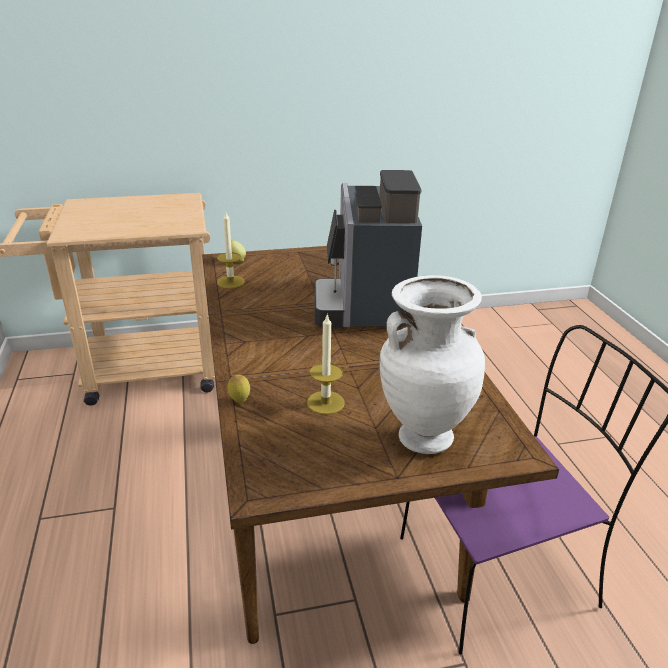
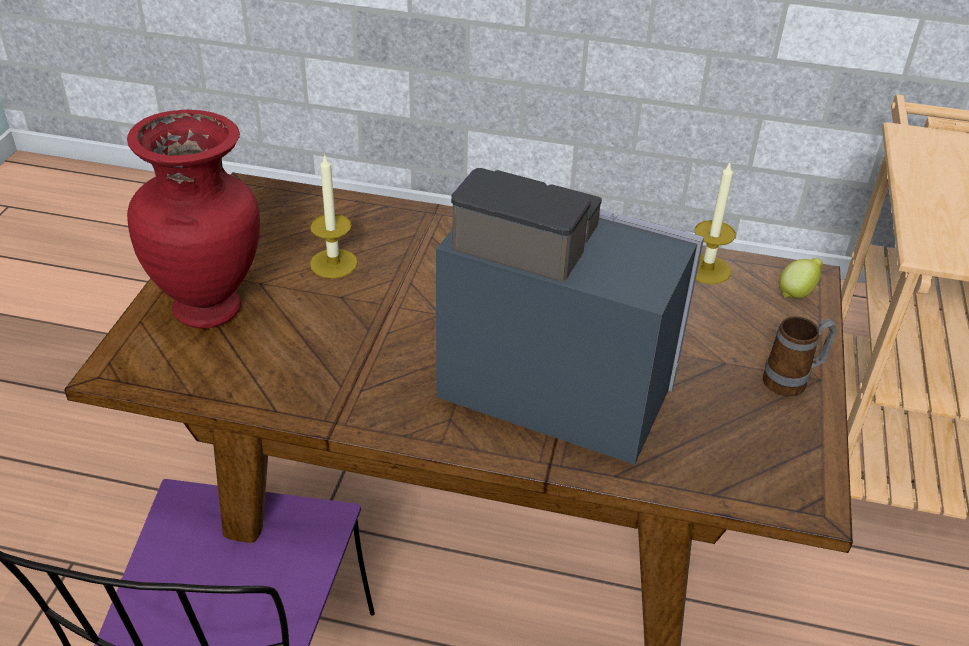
camera: 115 degrees right, 10 degrees up
lemon [228,375,250,403] -> none
white vase [380,275,485,454] -> red vase [127,110,260,329]
none -> mug [763,316,837,396]

